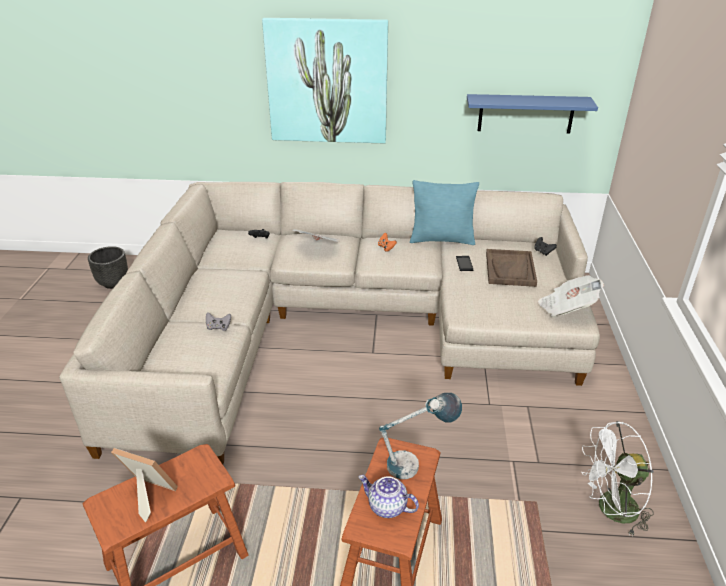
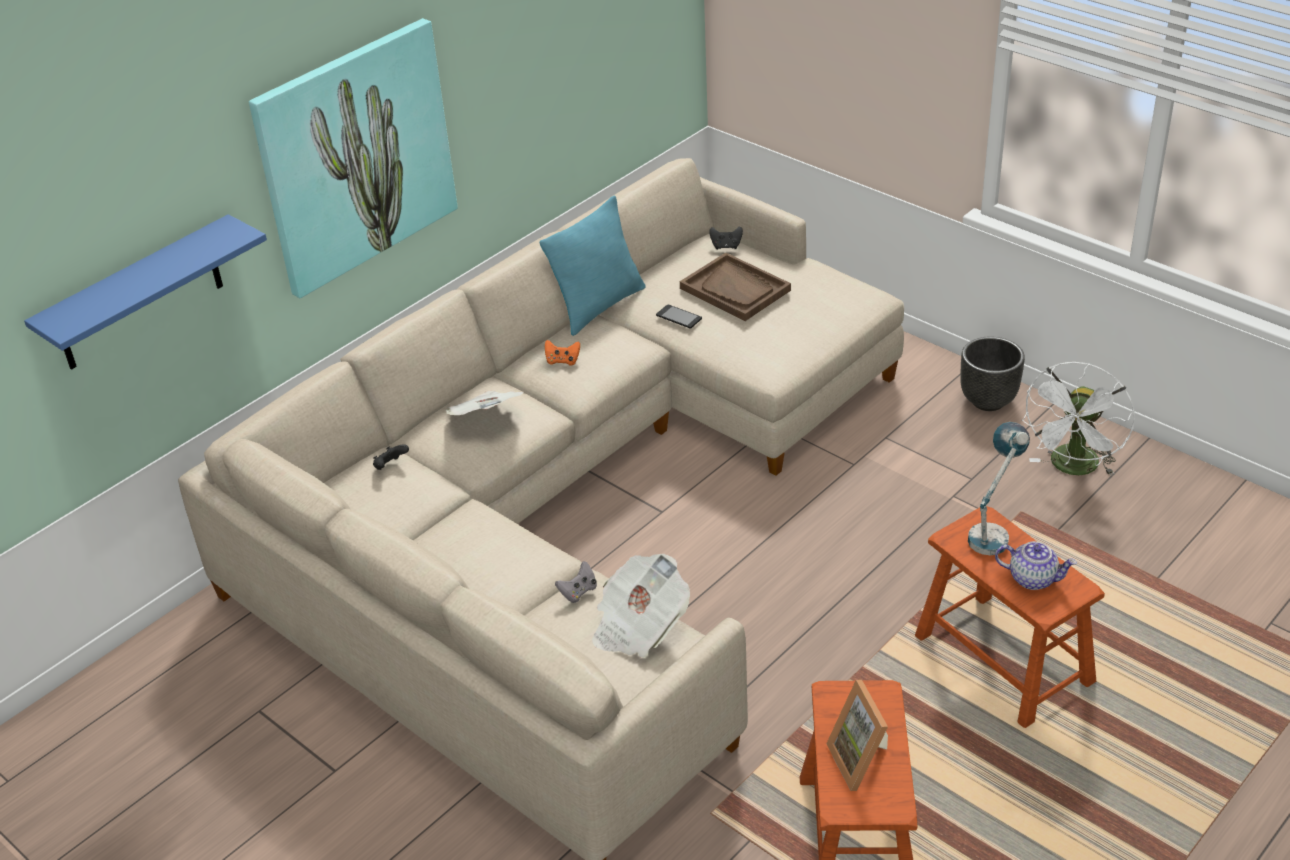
camera: 50 degrees left, 5 degrees up
black planter [88,246,128,289] -> black planter moved to [960,336,1025,411]
picture frame [111,448,178,522] -> picture frame turned 75 degrees counterclockwise [826,680,888,791]
teapot [359,475,419,518] -> teapot turned 135 degrees counterclockwise [995,541,1077,590]
blue shelf [467,94,598,134] -> blue shelf moved to [24,214,267,370]
newspaper [538,275,604,317] -> newspaper moved to [592,554,690,658]

